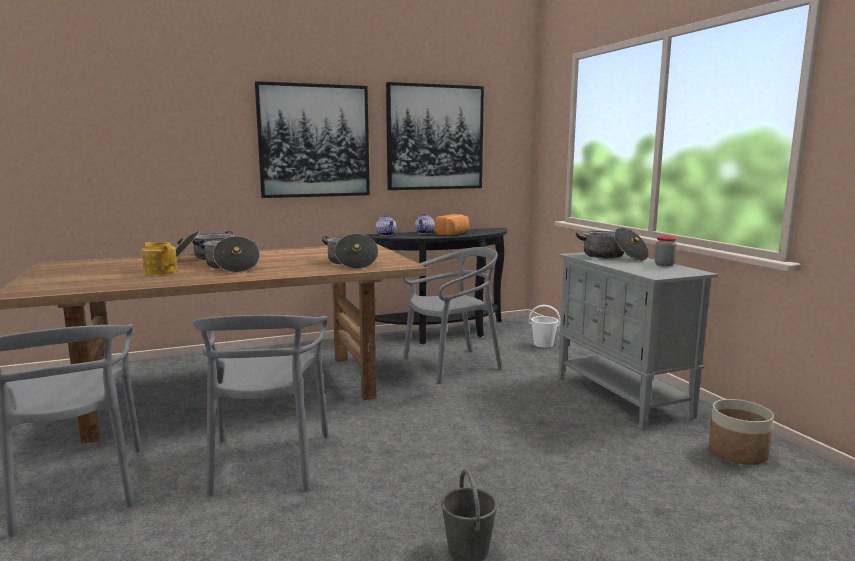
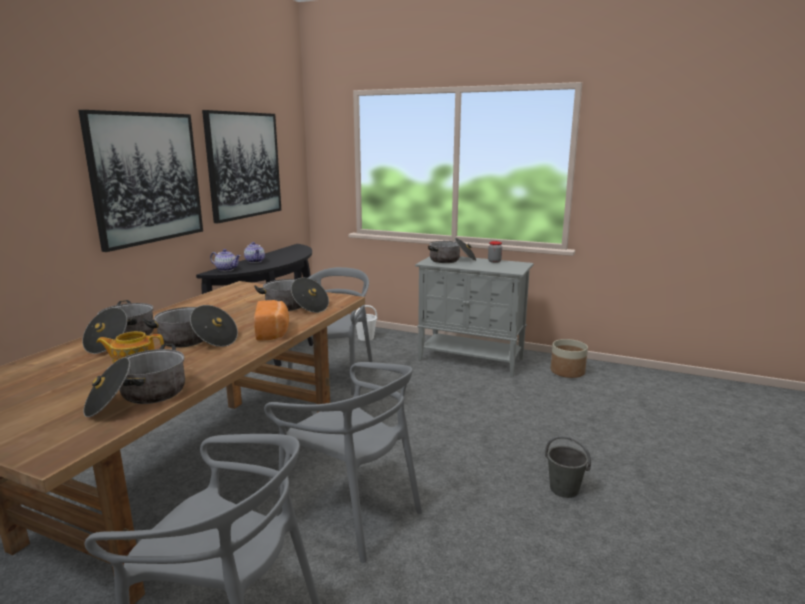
camera: 45 degrees left, 5 degrees up
bread [435,214,469,236] -> bread moved to [254,300,289,341]
none -> cooking pot [83,344,185,417]

